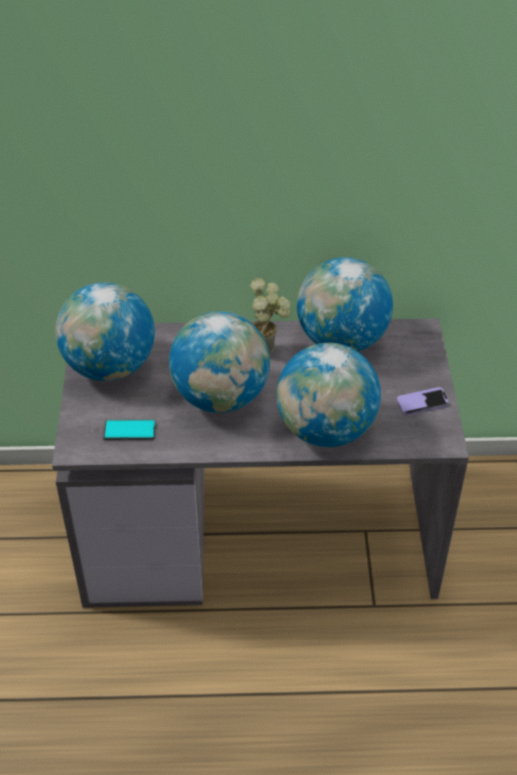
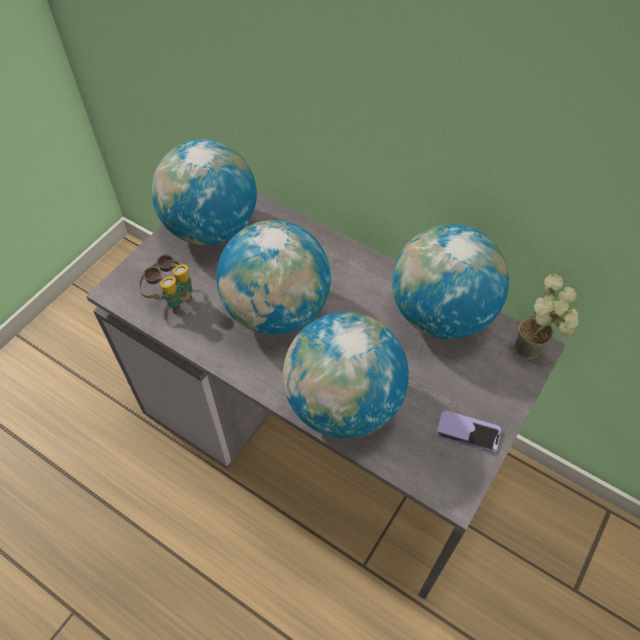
camera: 35 degrees right, 10 degrees up
phone [103,420,156,440] -> binoculars [139,254,193,314]
potted plant [250,278,290,355] -> potted plant moved to [515,274,579,360]

